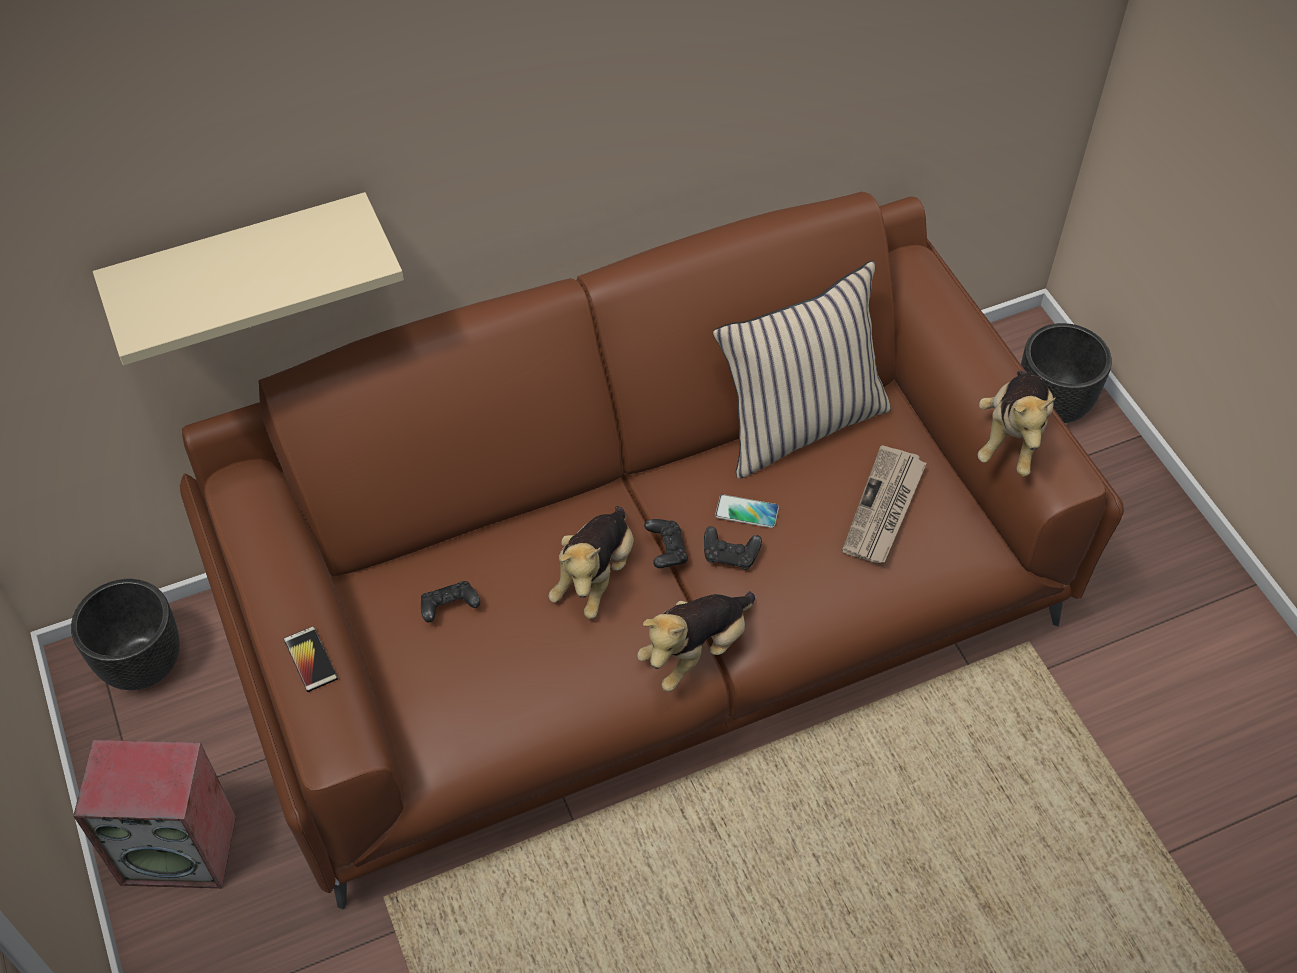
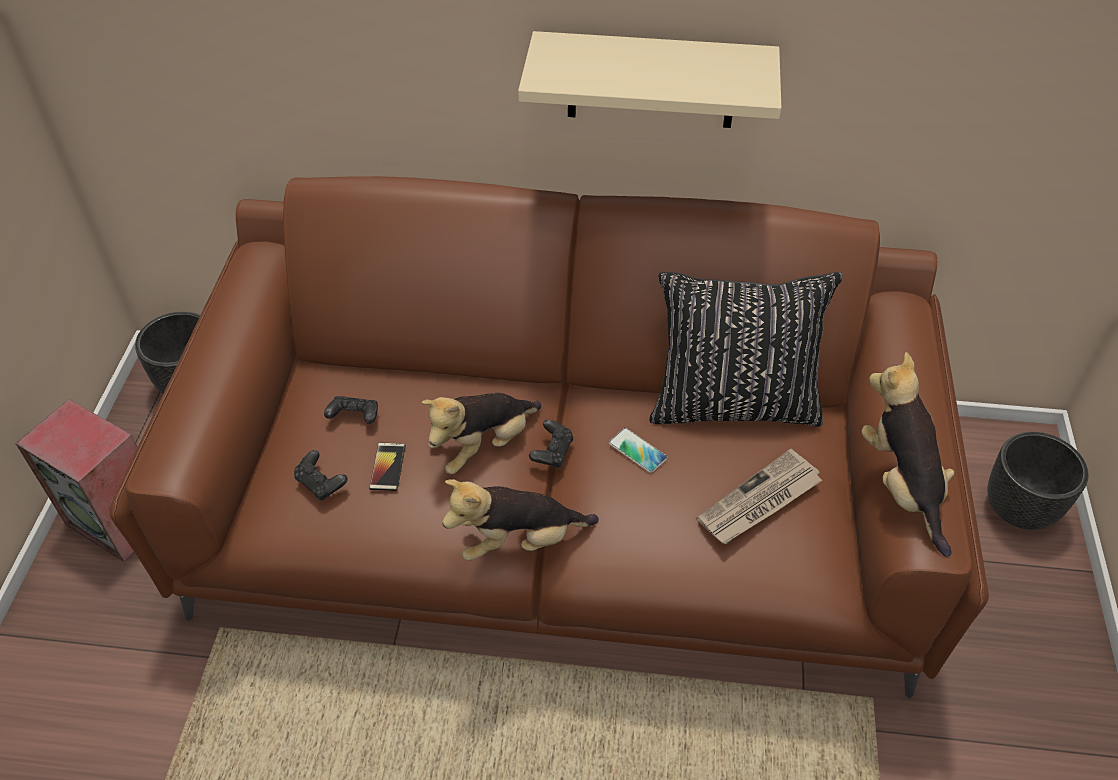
camera: 30 degrees right, 5 degrees down
beige shelf [93,192,404,365] -> beige shelf moved to [518,31,781,128]
phone [284,626,338,692] -> phone moved to [369,443,405,491]
black game controller [704,526,762,570] -> black game controller moved to [294,450,348,500]
beige pillow [713,261,891,479] -> black pillow [650,272,843,427]
plush toy [978,371,1056,477] -> plush toy turned 120 degrees clockwise [862,352,954,557]

